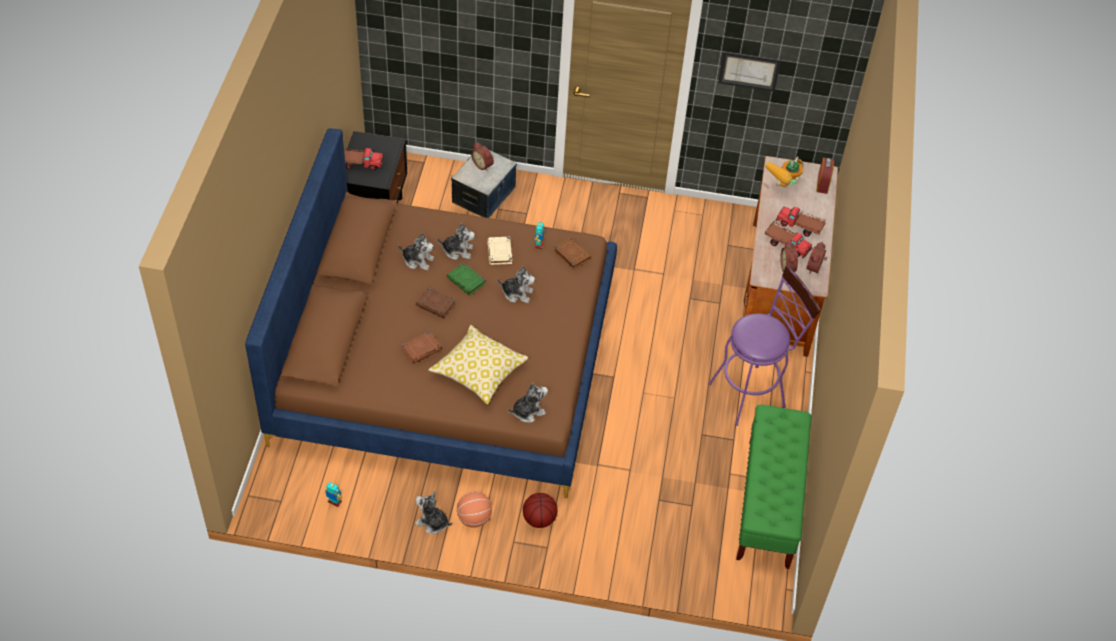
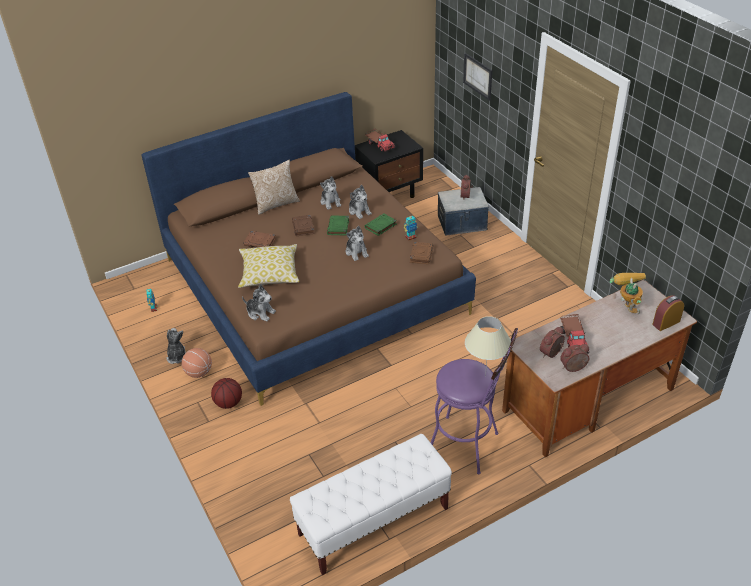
camera: 55 degrees right, 10 degrees down
beige book [487,237,512,265] -> green book [365,213,397,236]
picture [718,52,781,92] -> picture moved to [463,53,492,101]
green bench [736,405,812,569] -> white bench [290,434,452,575]
toy robot [765,156,804,187] -> toy robot turned 75 degrees clockwise [610,273,646,314]
toy truck [776,207,826,237] -> none
none -> pillow [248,160,300,215]
none -> beige table lamp [465,316,511,376]

